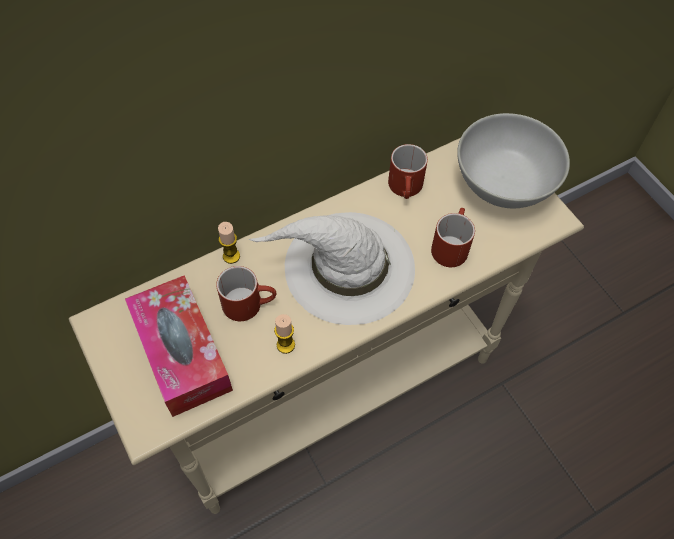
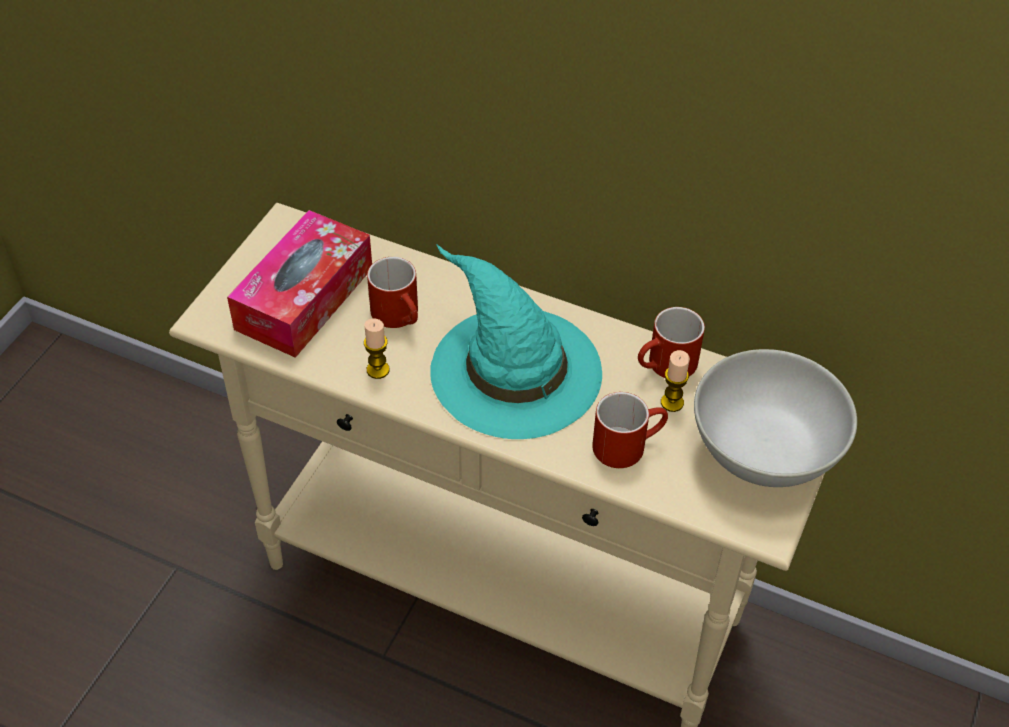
camera: 55 degrees right, 10 degrees down
candle [218,222,240,264] -> candle moved to [661,350,690,412]
white hat [249,212,415,325] -> turquoise hat [430,244,602,439]

